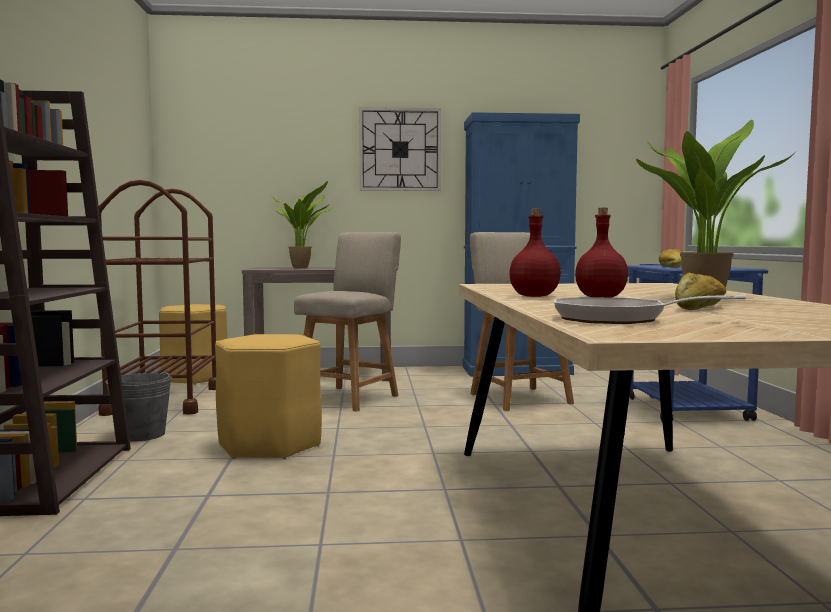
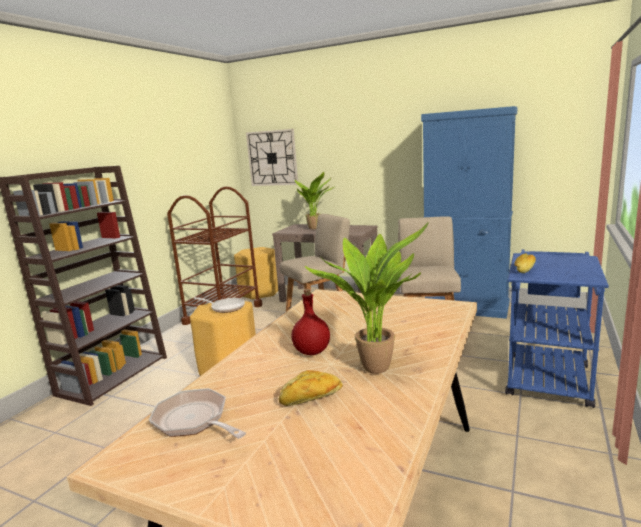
camera: 30 degrees right, 10 degrees up
grey bucket [105,371,172,442] -> none
wall clock [359,107,441,191] -> wall clock moved to [246,129,298,186]
red bottle [509,208,561,297] -> none
none -> frying pan [194,297,245,313]

